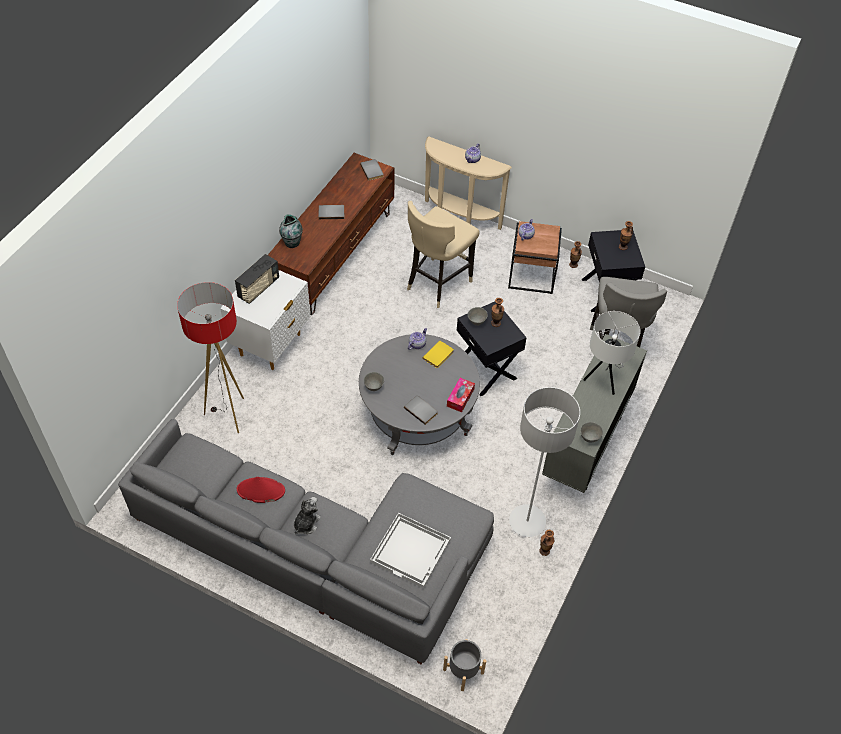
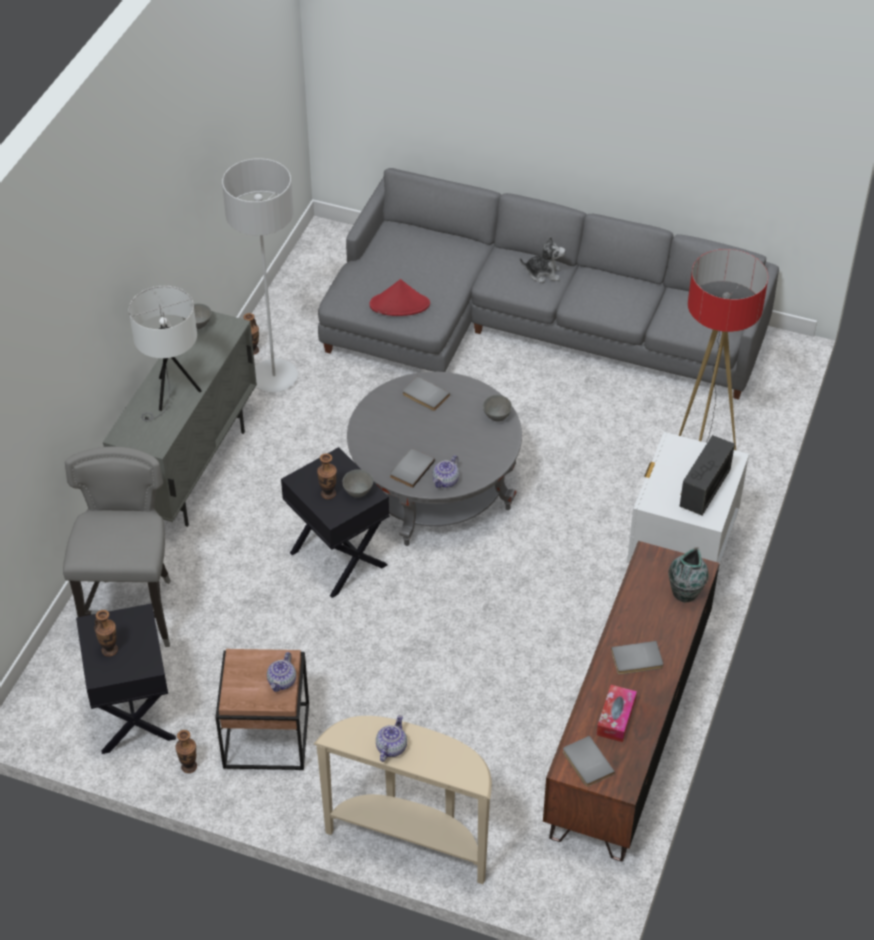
camera: 175 degrees right, 5 degrees down
red hat [237,477,285,503] -> red hat moved to [369,279,430,316]
plush toy [294,497,321,534] -> plush toy turned 105 degrees counterclockwise [520,236,565,283]
white tray [370,513,451,588] -> none
beige stool [407,201,480,308] -> none
yellow book [422,340,454,368] -> grey book [390,448,435,488]
grey planter [443,639,486,691] -> none
tissue box [447,378,475,412] -> tissue box moved to [596,685,637,742]

